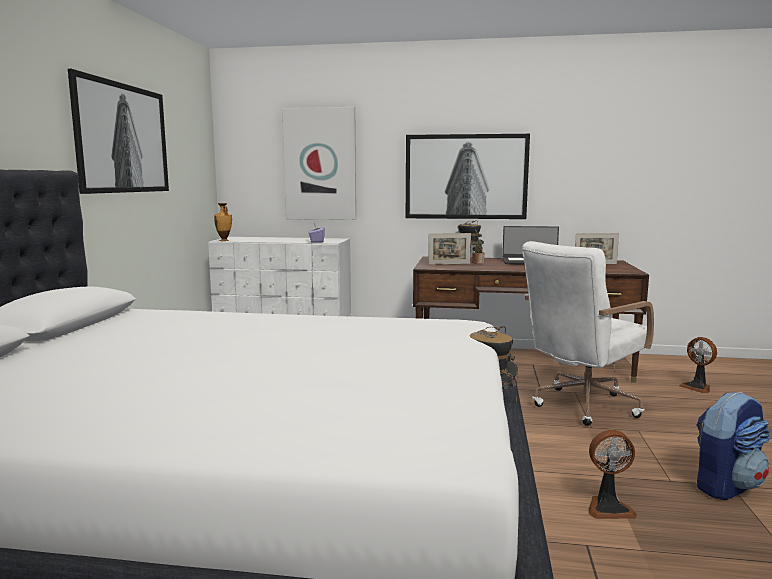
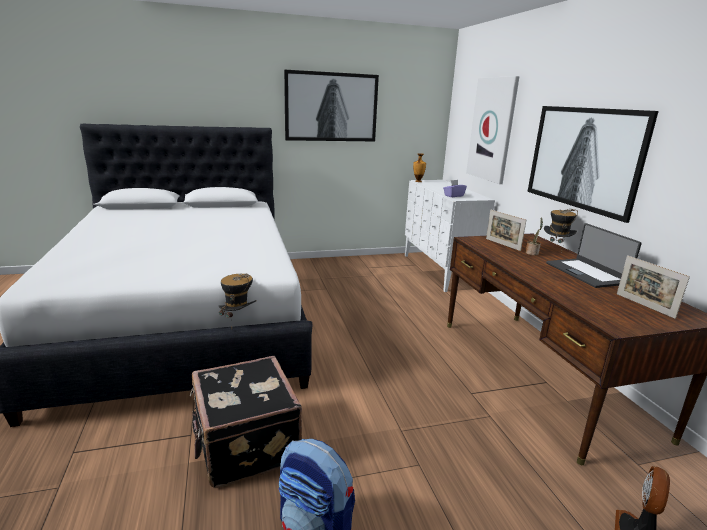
camera: 65 degrees right, 10 degrees up
white office chair [522,241,654,426] -> none
fan [588,430,637,519] -> black suitcase [190,356,302,488]

